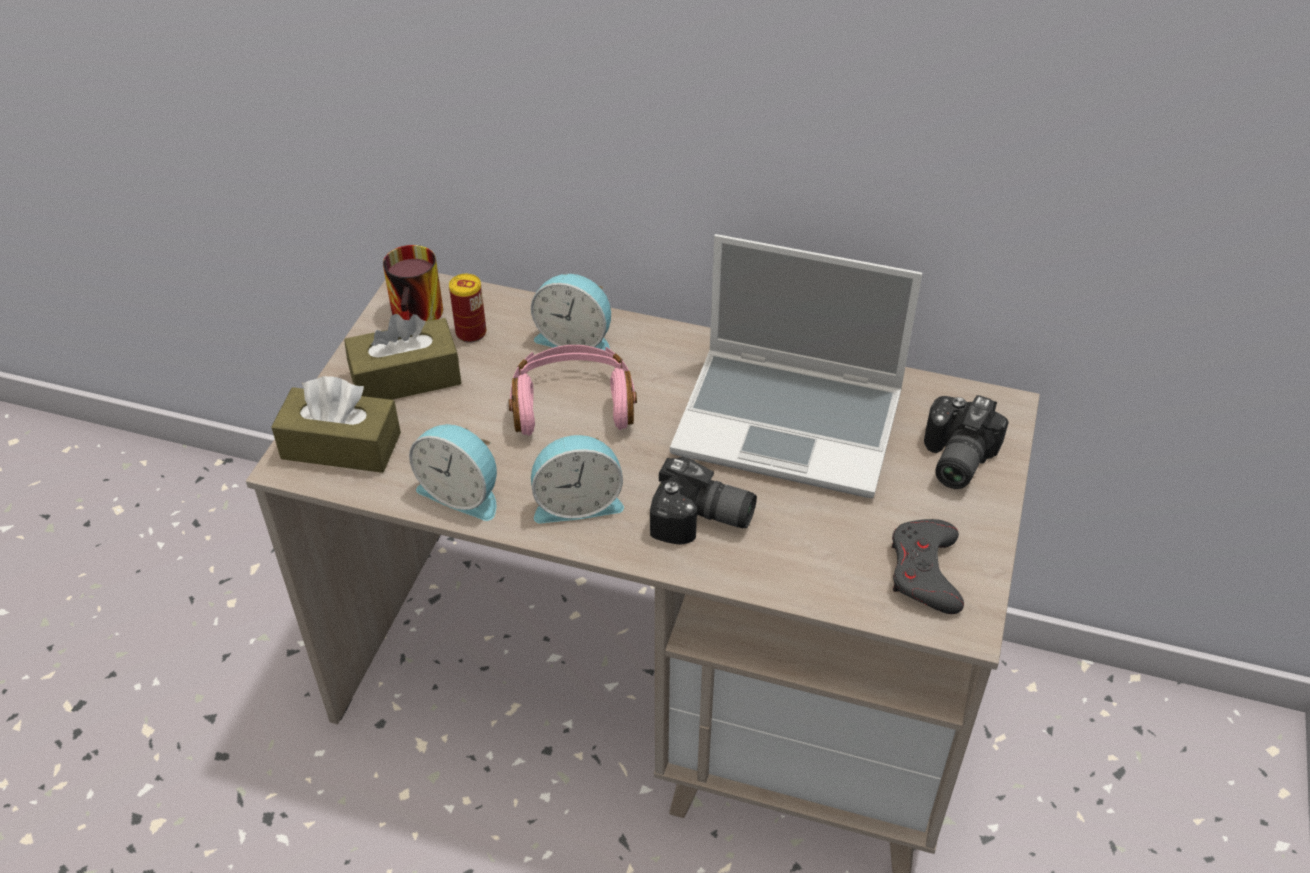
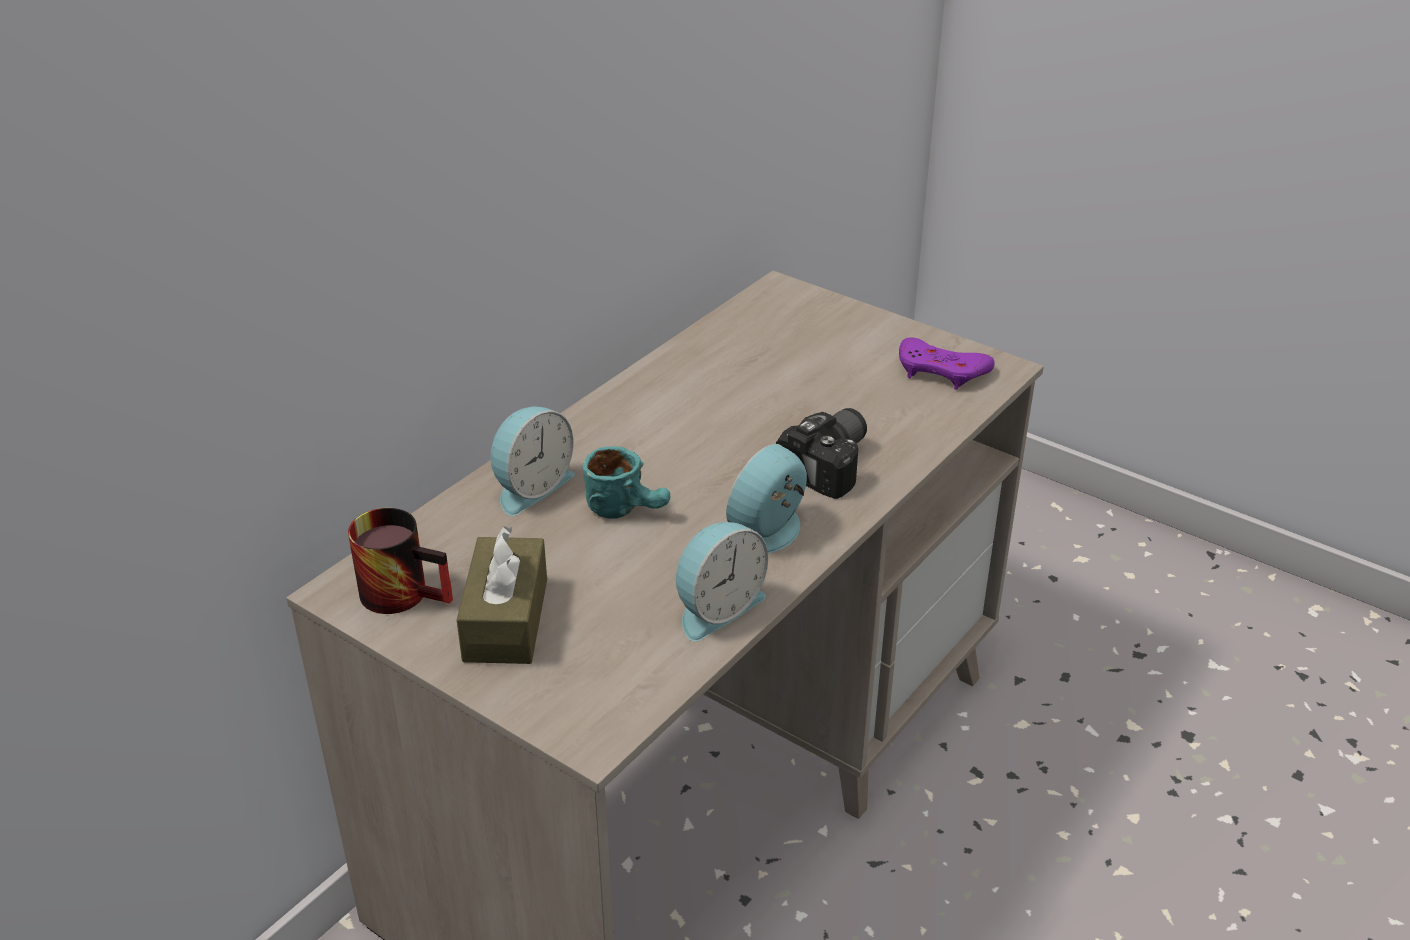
camera: 70 degrees left, 10 degrees down
brown tissue box [271,376,401,473] -> none
can [449,274,486,343] -> none
pink headphones [508,345,637,436] -> turquoise mug [583,446,670,519]
alarm clock [531,435,624,524] -> alarm clock turned 150 degrees counterclockwise [726,444,807,553]
laptop [670,234,923,498] -> none
grey game controller [891,519,964,614] -> purple game controller [899,337,994,390]
camera [924,395,1009,489] -> none

